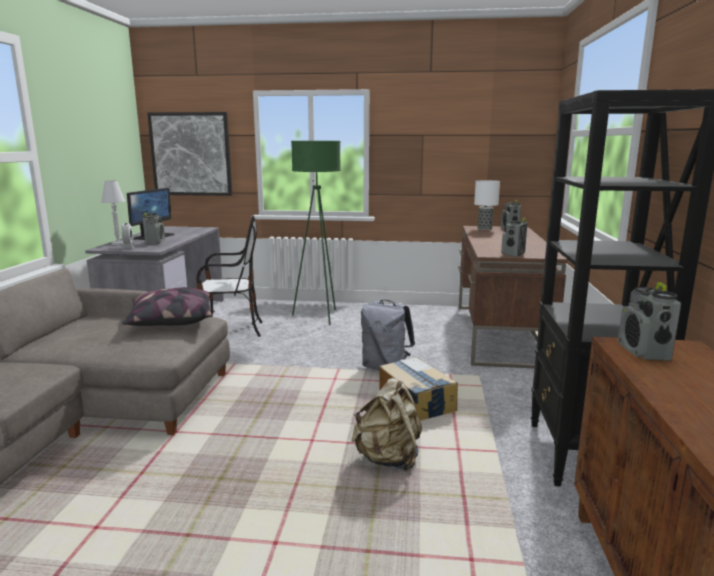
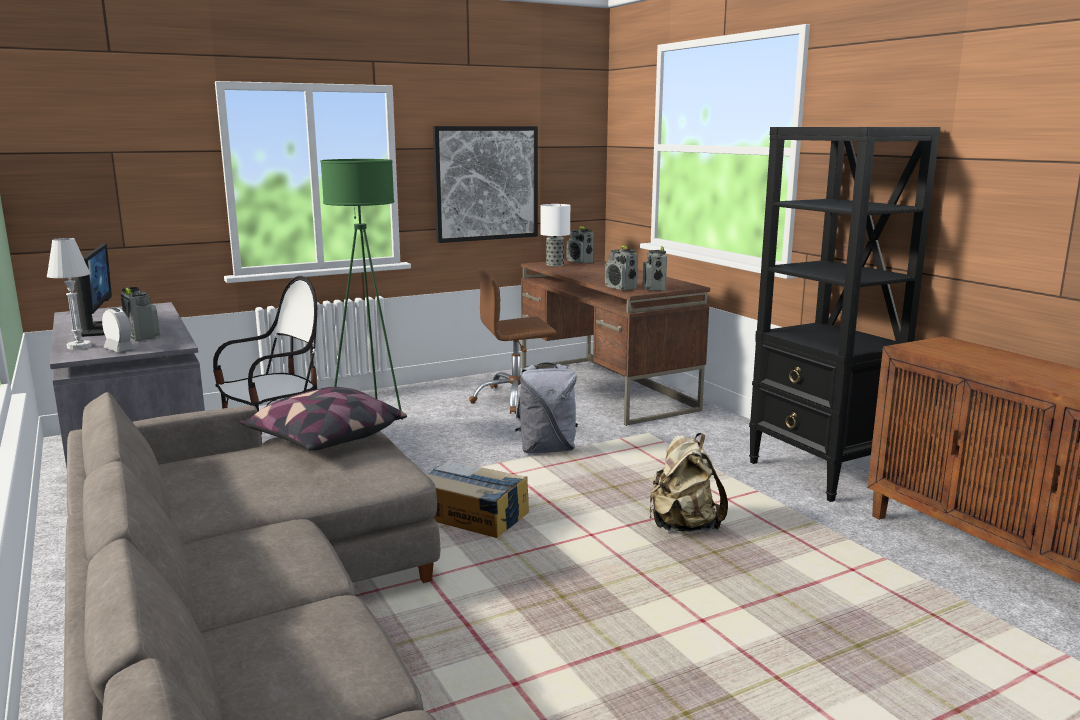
camera: 35 degrees left, 0 degrees up
picture [147,112,232,196] -> picture moved to [433,126,538,243]
cardboard box [379,357,458,421] -> cardboard box moved to [427,460,529,538]
radio [618,282,681,361] -> radio moved to [605,245,638,290]
none -> brown office chair [469,268,556,414]

